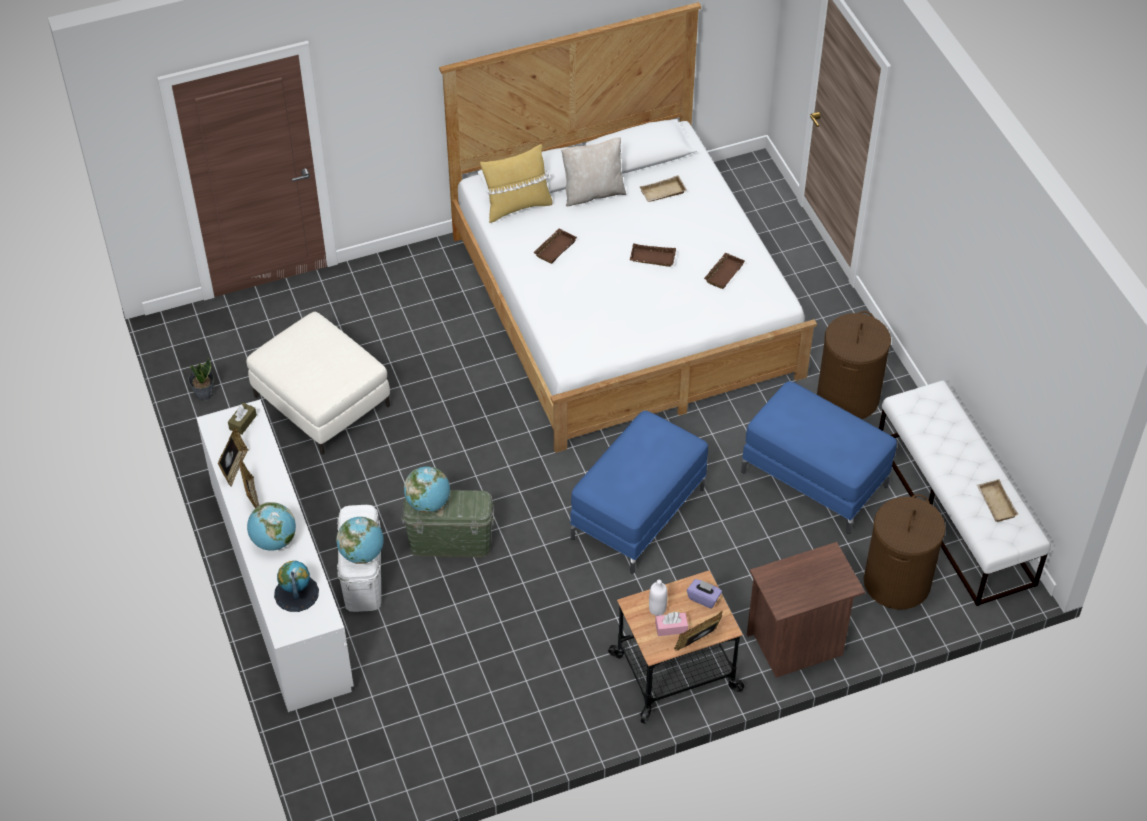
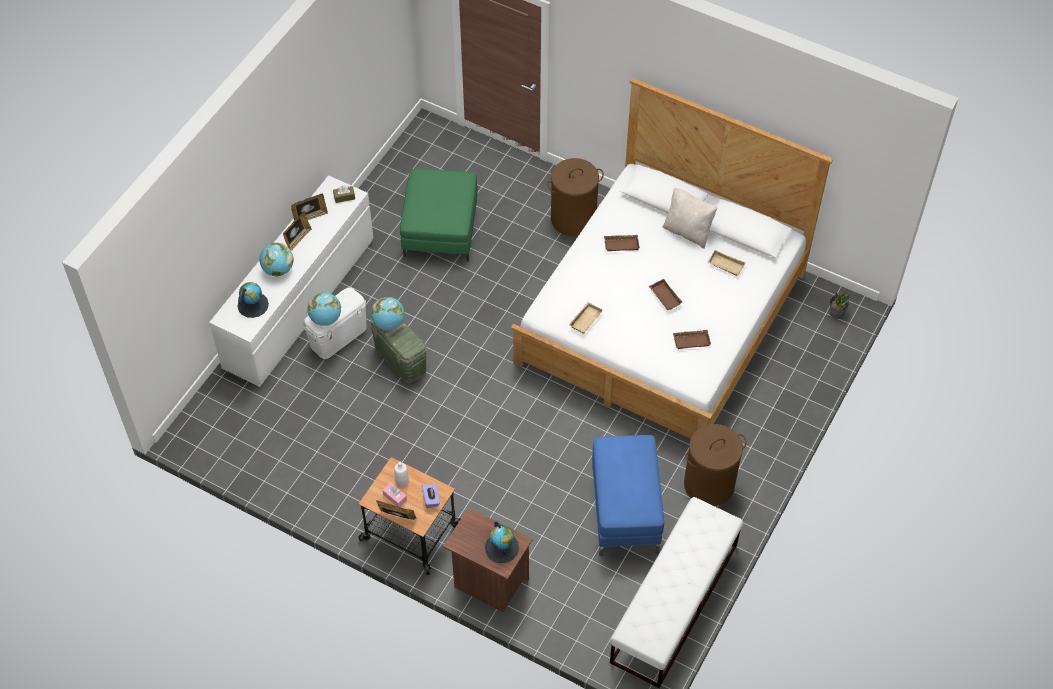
camera: 50 degrees right, 5 degrees up
potted plant [188,358,214,401] -> potted plant moved to [830,291,850,319]
white ottoman [246,312,390,455] -> green ottoman [400,168,477,262]
yellow pillow [480,144,552,223] -> none
blue ottoman [570,411,708,574] -> none
brown laundry basket [864,494,946,609] -> brown laundry basket moved to [547,158,604,237]
beige tray [977,479,1019,522] -> beige tray moved to [569,302,603,334]
none -> globe [485,521,519,563]

